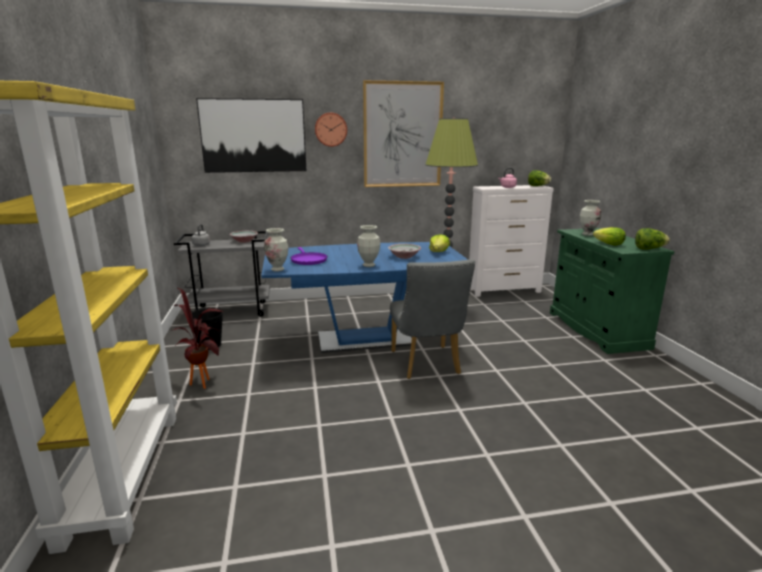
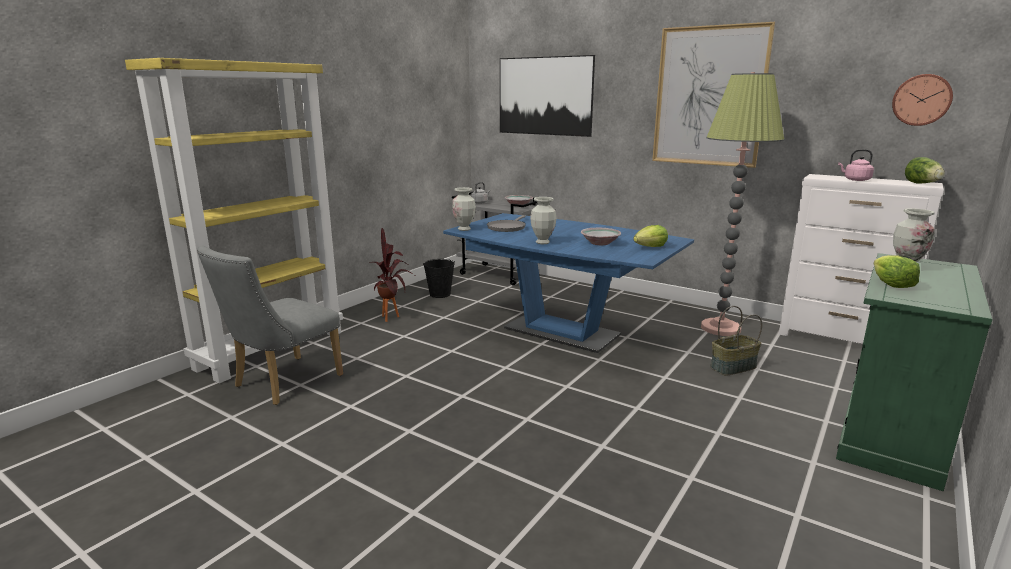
camera: 45 degrees right, 0 degrees up
purple frying pan [291,247,328,265] -> grey frying pan [487,215,526,232]
wall clock [315,113,347,147] -> wall clock moved to [892,74,953,126]
grey chair [390,259,475,379] -> grey chair moved to [197,246,343,405]
lettuce [635,228,670,250] -> none
none -> basket [710,306,762,376]

